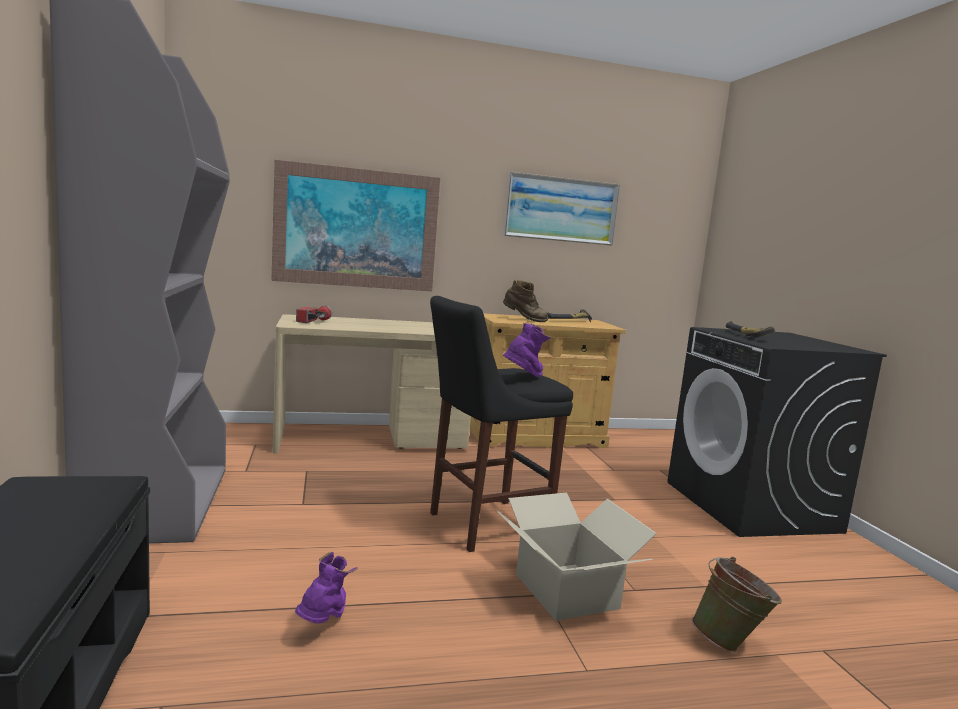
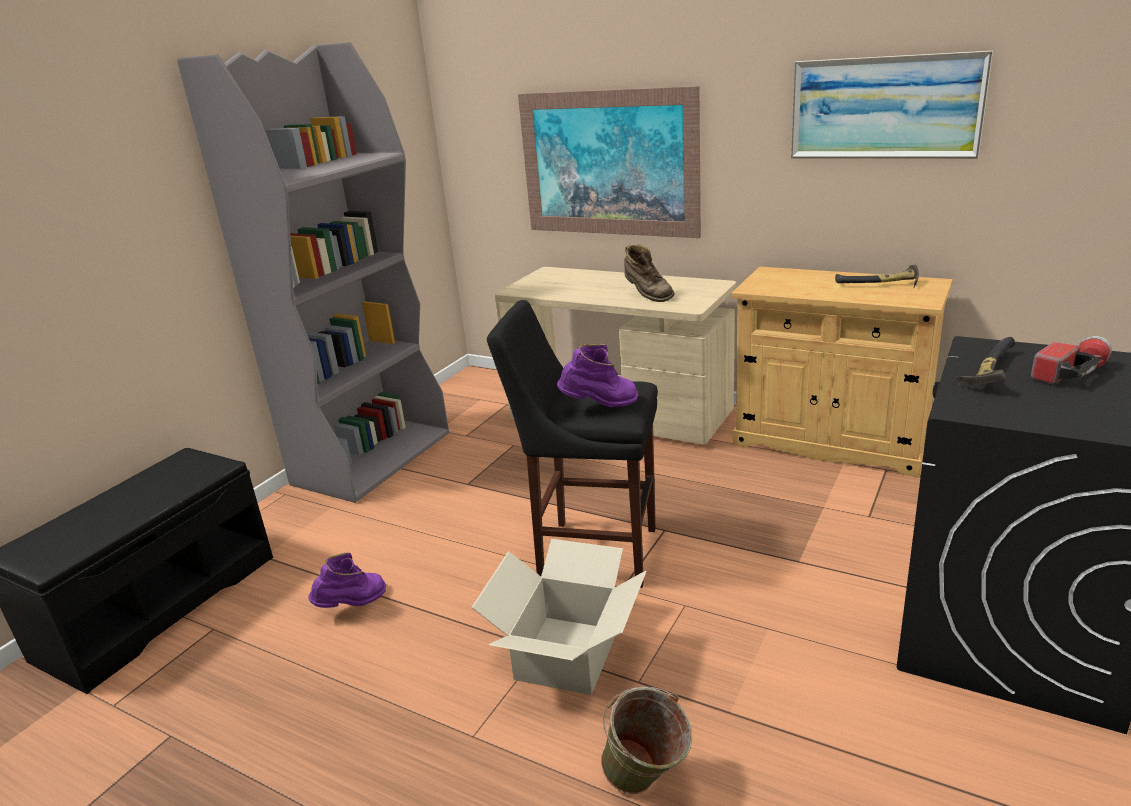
camera: 45 degrees right, 15 degrees up
flashlight [296,306,332,323] -> flashlight moved to [1031,336,1112,384]
brown boot [503,280,548,322] -> brown boot moved to [624,244,675,302]

